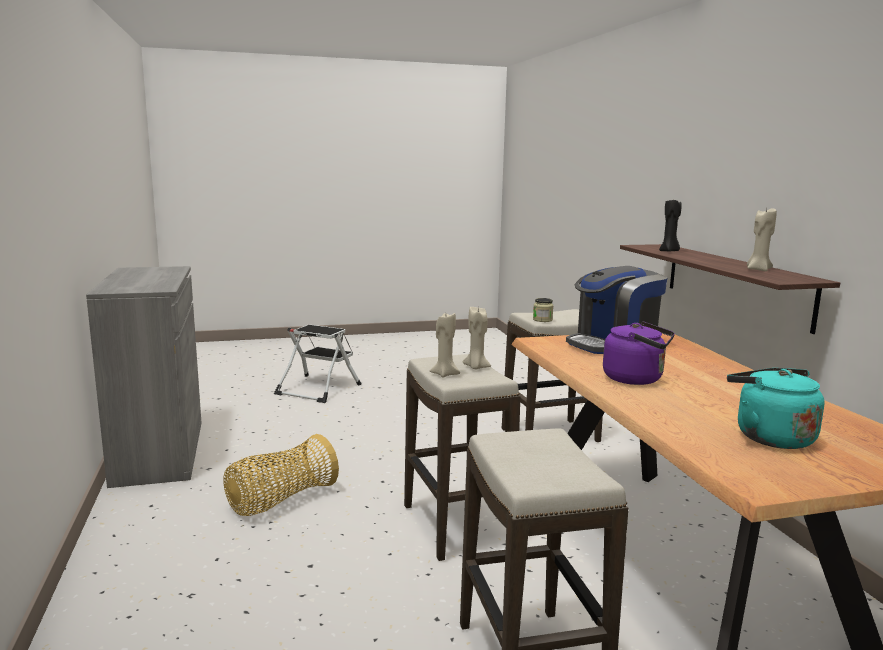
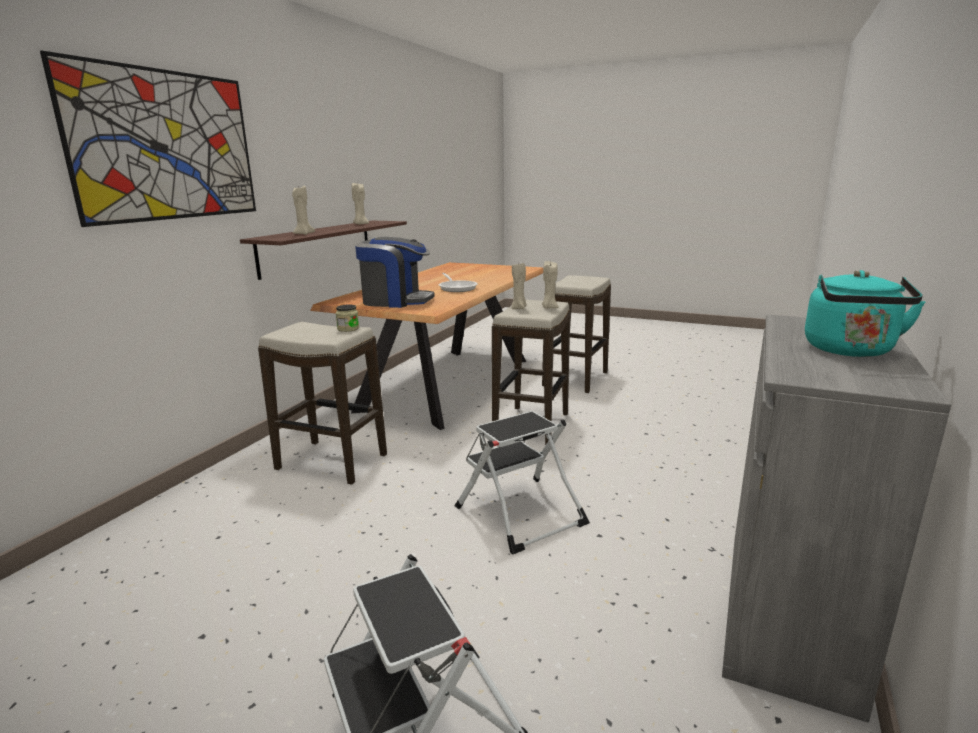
camera: 140 degrees left, 5 degrees up
basket [223,434,339,516] -> none
purple kettle [603,321,675,385] -> frying pan [439,273,478,292]
black candle [659,200,682,252] -> beige candle [292,186,315,235]
turquoise kettle [727,368,824,449] -> turquoise kettle moved to [805,270,926,357]
none -> picture [40,50,256,227]
none -> step ladder [455,411,590,554]

